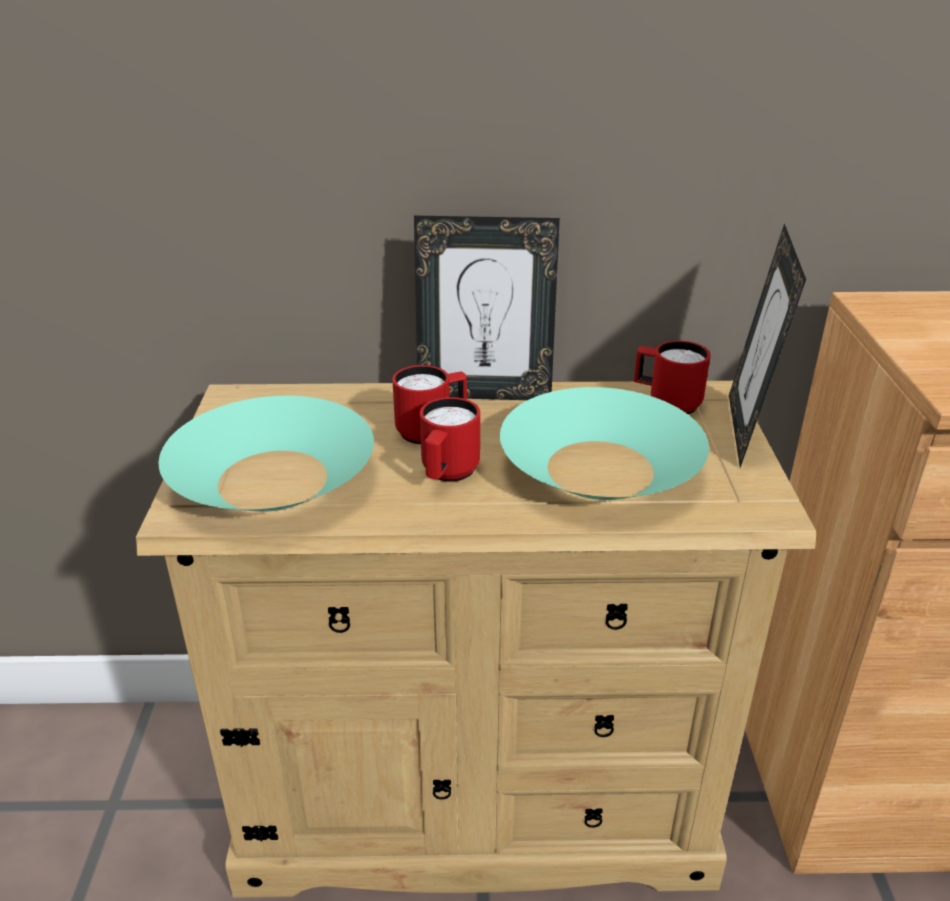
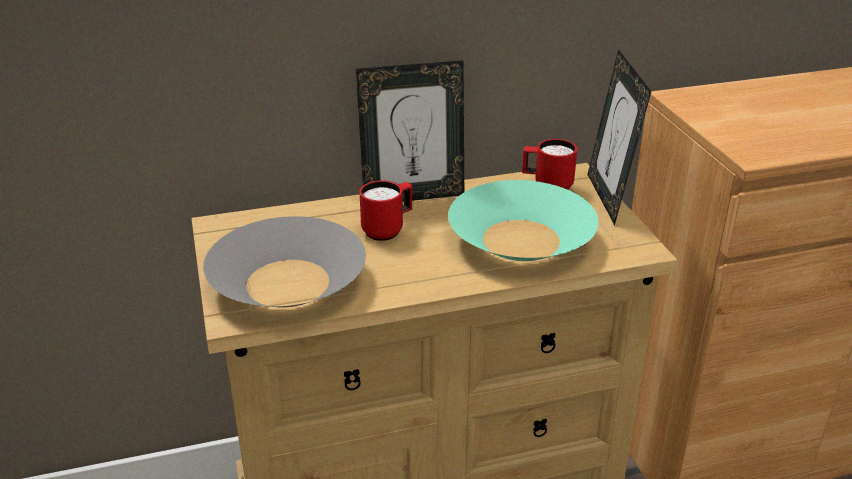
camera: 15 degrees left, 0 degrees up
turquoise bowl [159,396,374,512] -> grey bowl [203,216,366,307]
red mug [420,397,480,482] -> none

